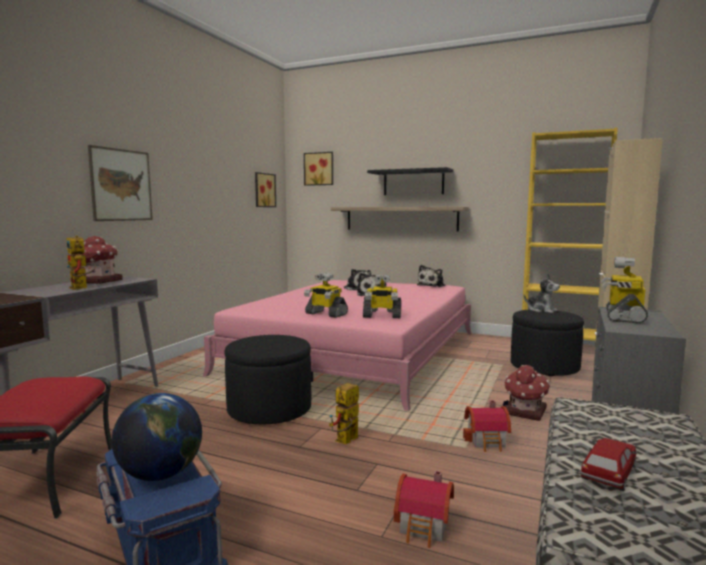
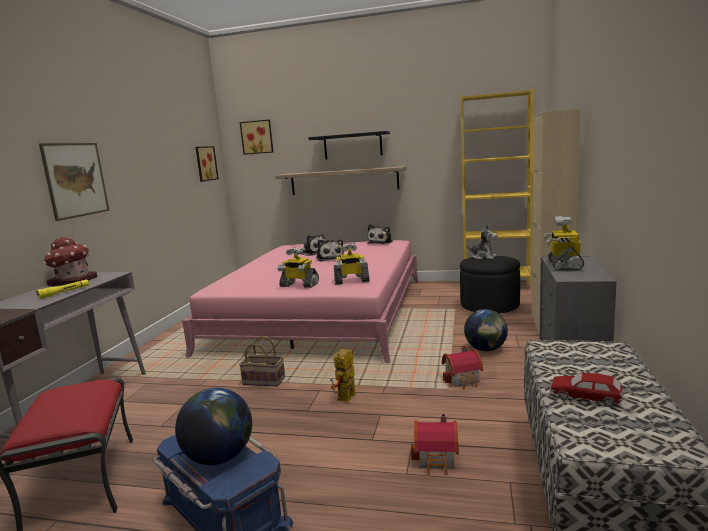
camera: 10 degrees left, 5 degrees up
toy robot [67,235,96,290] -> yellow flashlight [36,280,89,299]
black ottoman [224,335,311,424] -> basket [239,336,285,387]
toy house [502,365,550,421] -> globe [464,309,508,351]
toy car [580,438,637,491] -> toy car turned 90 degrees counterclockwise [550,373,623,407]

